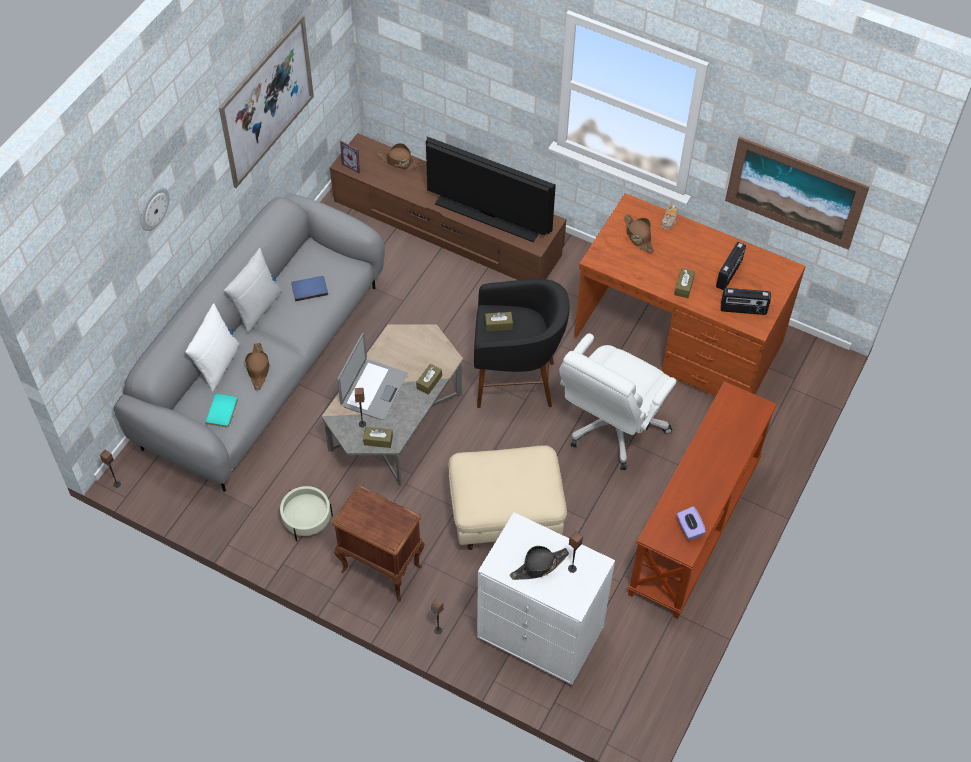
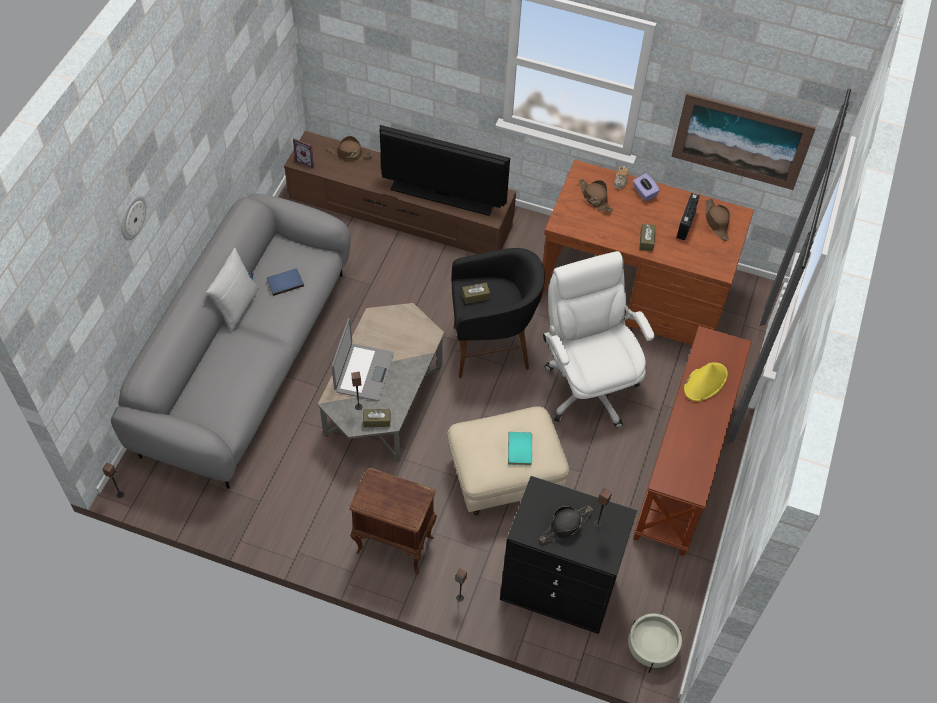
camera: 10 degrees left, 0 degrees up
white pillow [185,303,240,392] -> none
turquoise book [205,393,238,428] -> turquoise book moved to [508,432,532,466]
picture [219,15,314,188] -> none
brown hat [245,343,270,390] -> brown hat moved to [706,199,730,241]
beige planter [280,486,333,541] -> beige planter moved to [628,614,682,673]
brown tissue box [416,364,442,395] -> none
white cabinet [477,512,615,685] -> black cabinet [500,476,637,634]
white office chair [559,333,676,470] -> white office chair turned 135 degrees clockwise [543,251,655,428]
purple tissue box [677,506,706,541] -> purple tissue box moved to [633,173,660,201]
radio [721,288,771,315] -> none
none -> yellow hat [684,362,728,401]

